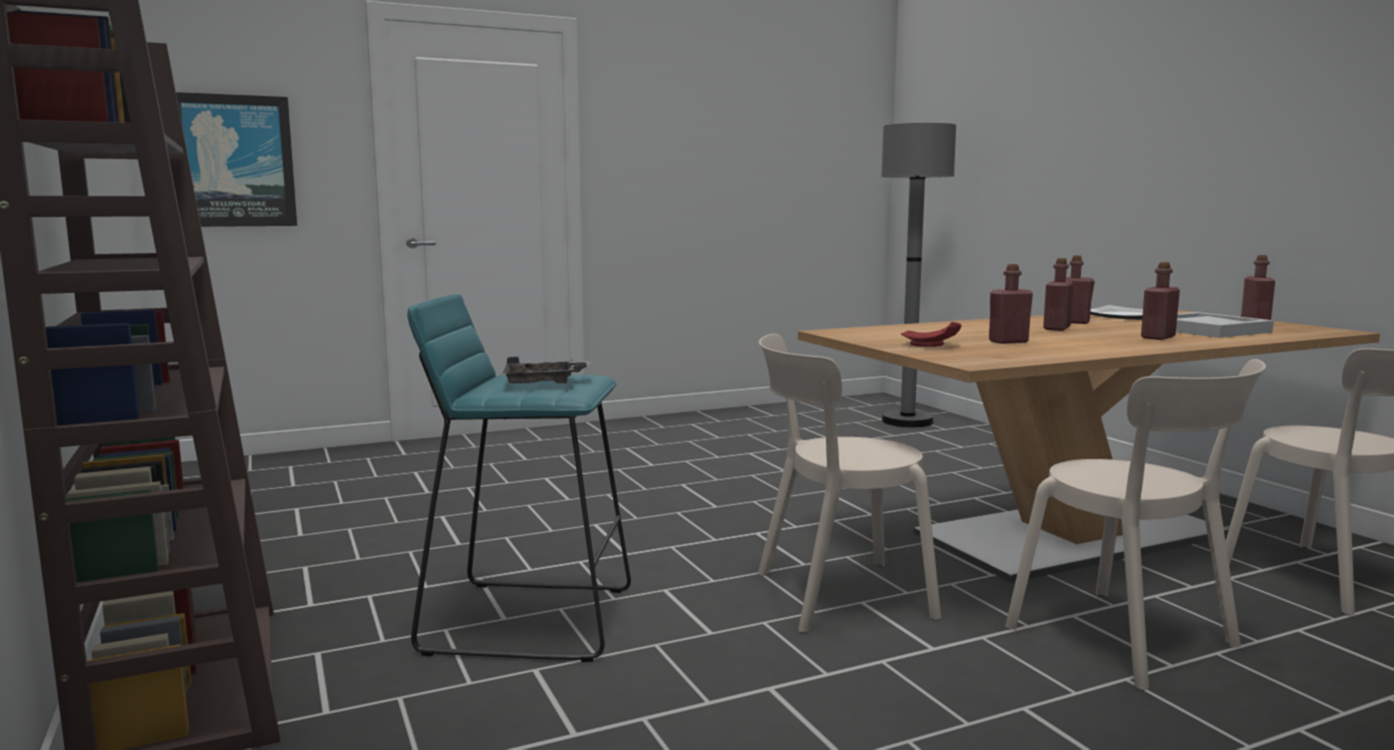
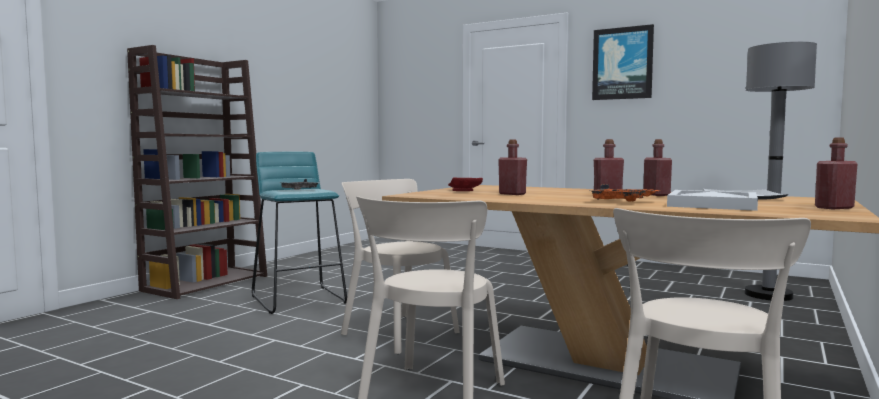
camera: 55 degrees right, 5 degrees down
picture [176,92,297,227] -> picture moved to [592,24,654,100]
red bottle [1141,262,1180,340] -> orange tray [589,184,660,201]

